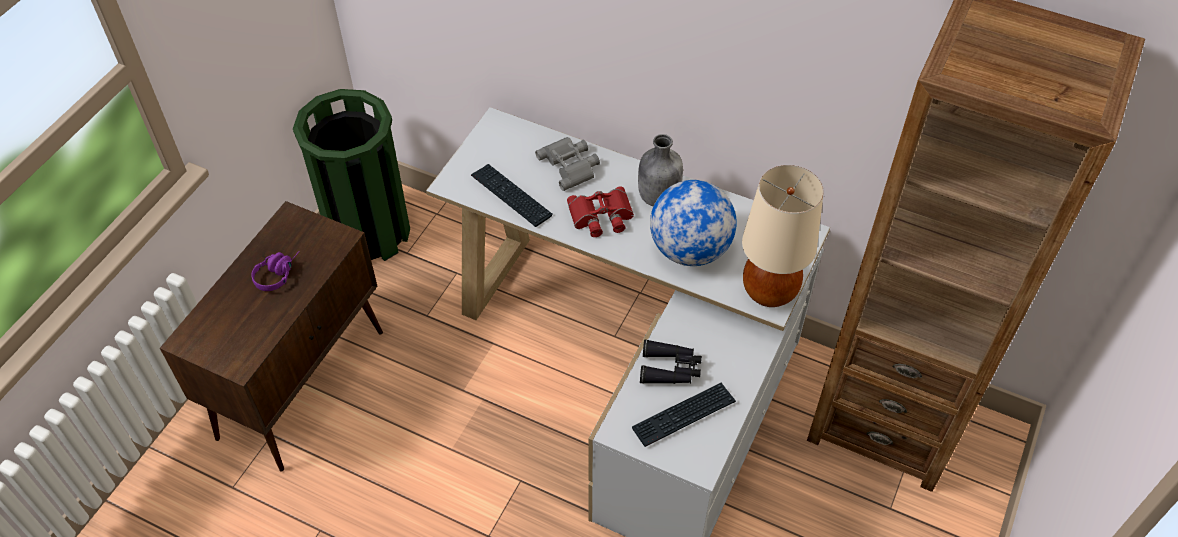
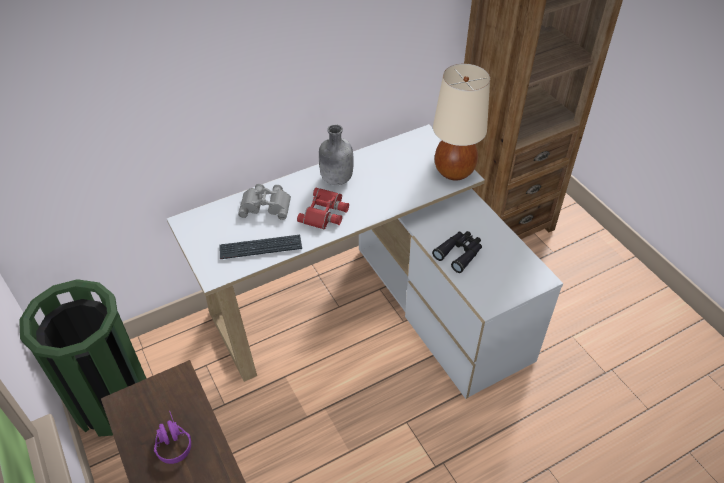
camera: 55 degrees left, 5 degrees down
keyboard [632,383,736,447] -> none
globe [650,180,737,266] -> none

